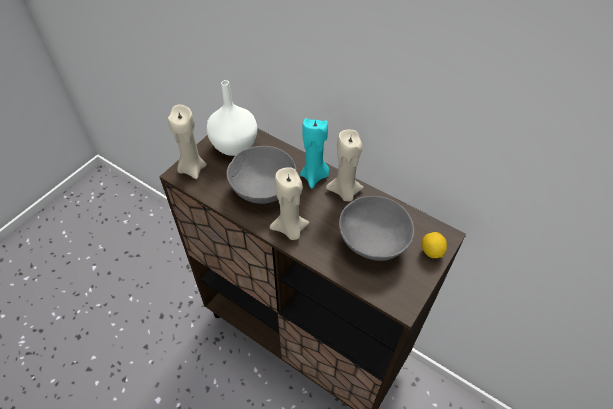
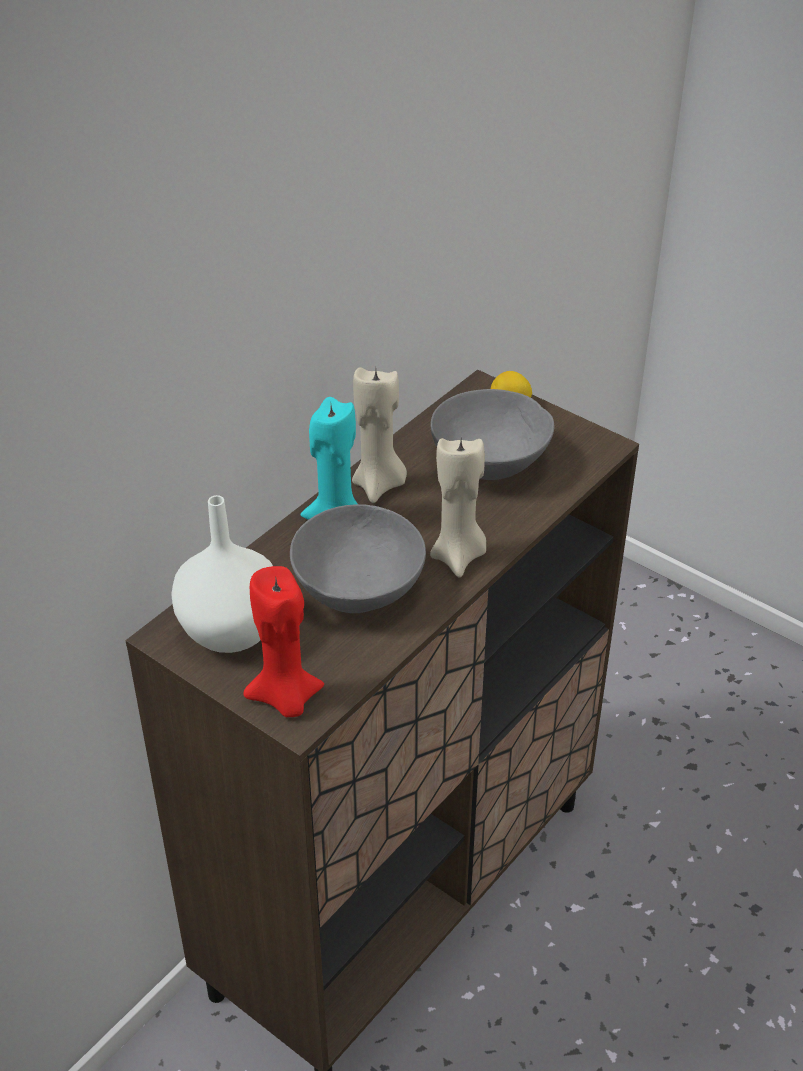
camera: 85 degrees left, 10 degrees down
beige candle [168,105,206,179] -> red candle [244,566,324,717]

